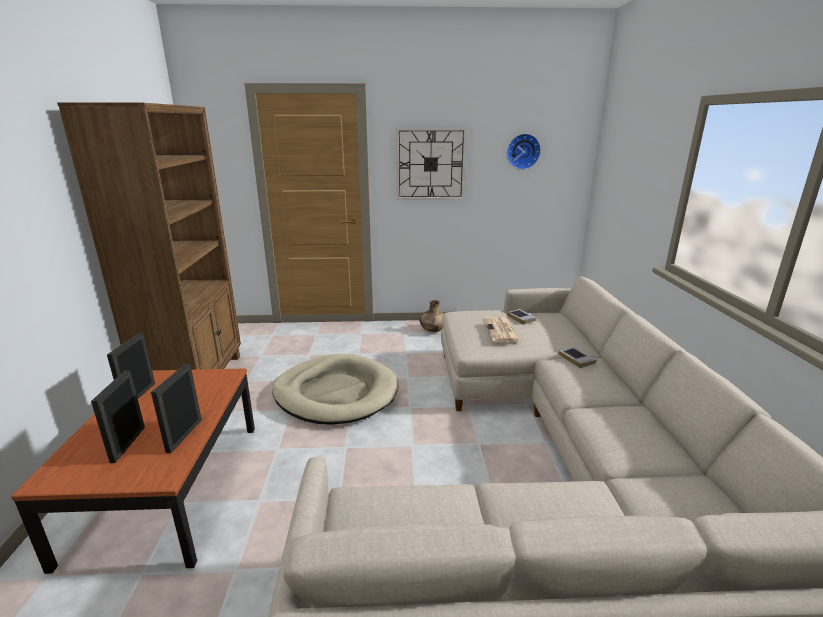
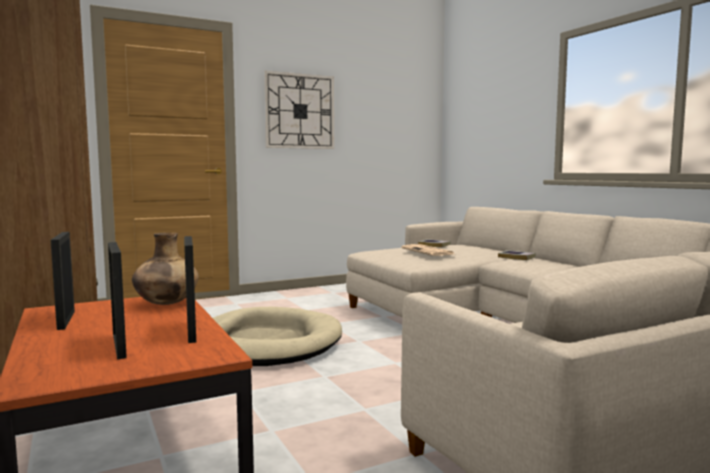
camera: 25 degrees left, 15 degrees down
brown vase [419,300,444,332] -> brown vase moved to [132,233,199,305]
wall clock [507,133,541,170] -> none

